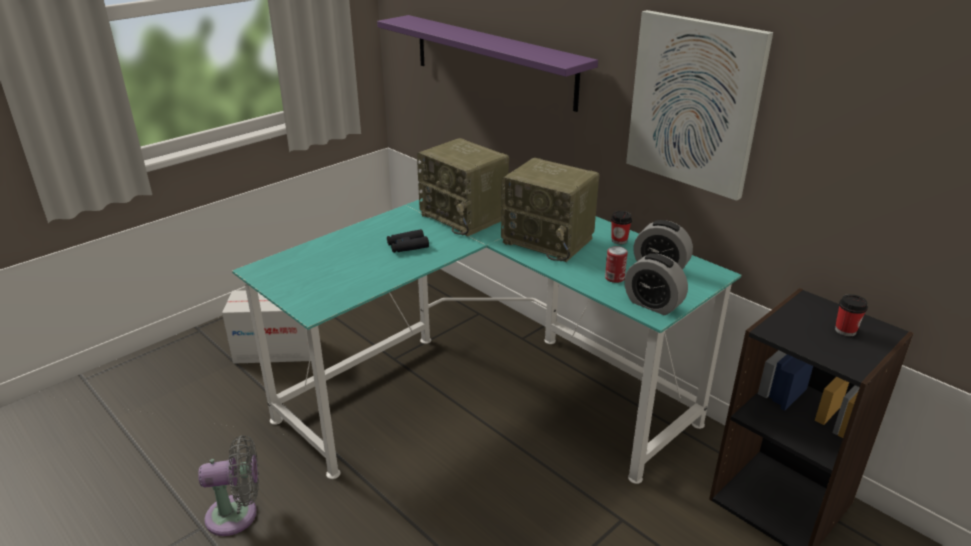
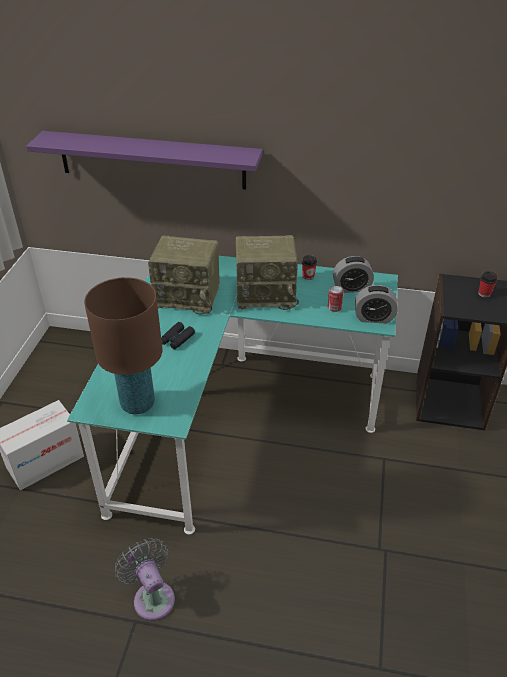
camera: 35 degrees left, 10 degrees up
grey fan [198,435,259,536] -> grey fan turned 75 degrees counterclockwise [115,538,175,621]
picture [626,10,773,201] -> none
none -> brown table lamp [84,277,162,415]

